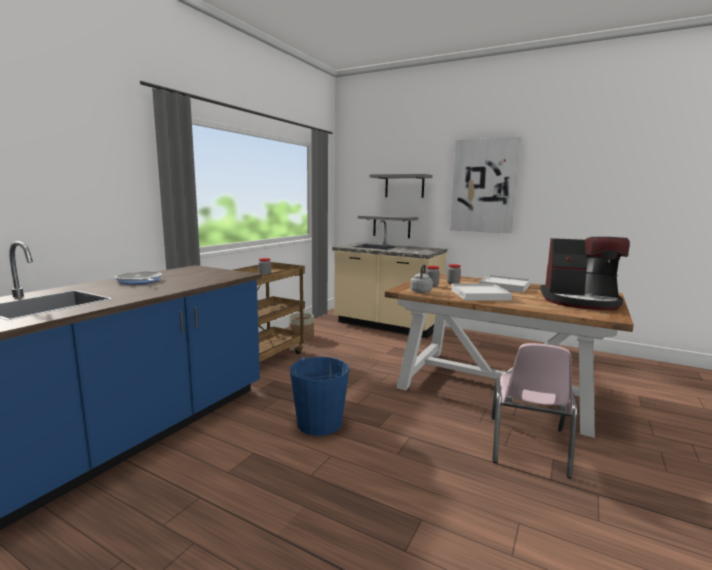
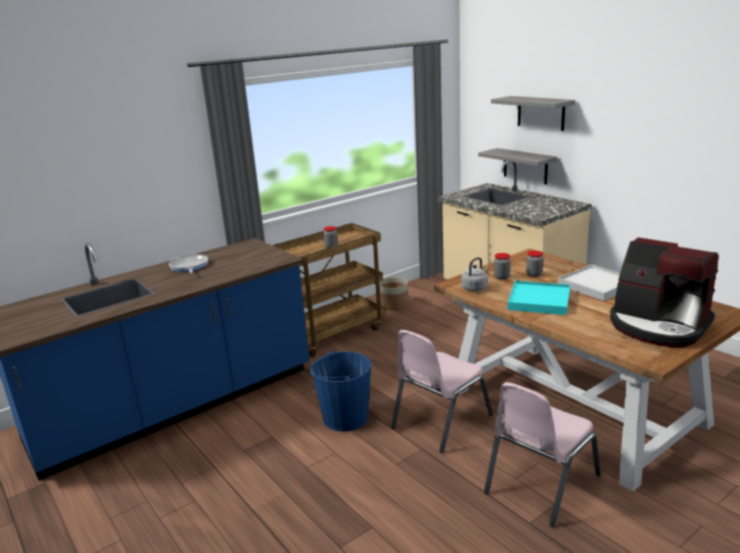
camera: 25 degrees right, 10 degrees up
picture [450,137,521,234] -> none
white tray [451,284,512,301] -> turquoise tray [507,281,570,315]
none -> pink chair [391,330,493,453]

